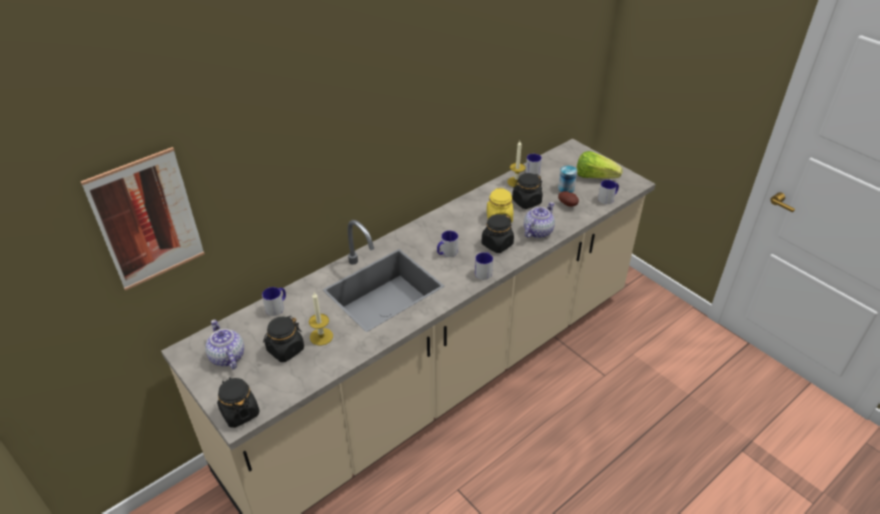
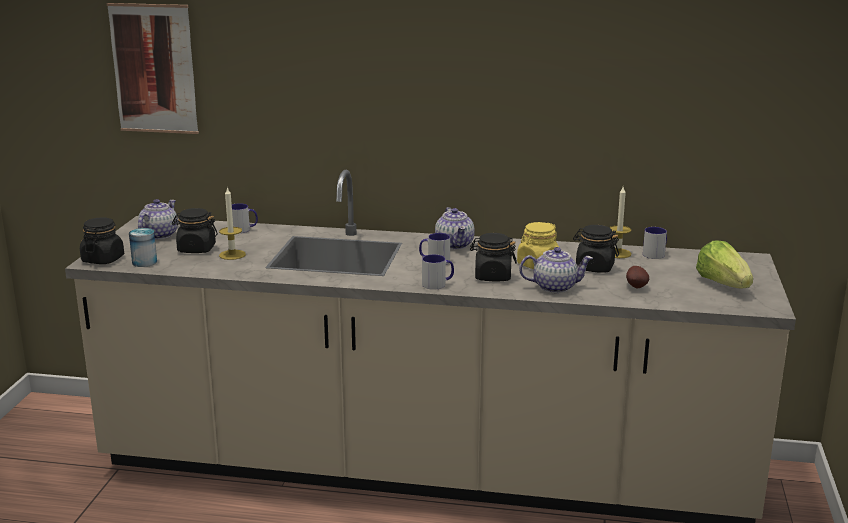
camera: 50 degrees right, 20 degrees down
can [558,165,577,193] -> can moved to [129,228,157,267]
mug [598,180,619,204] -> none
none -> teapot [435,207,475,249]

